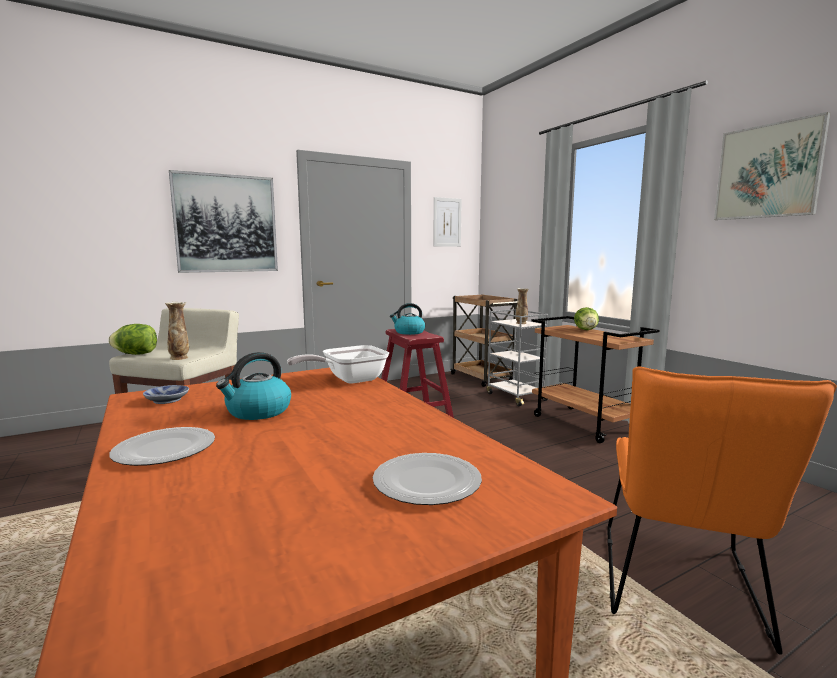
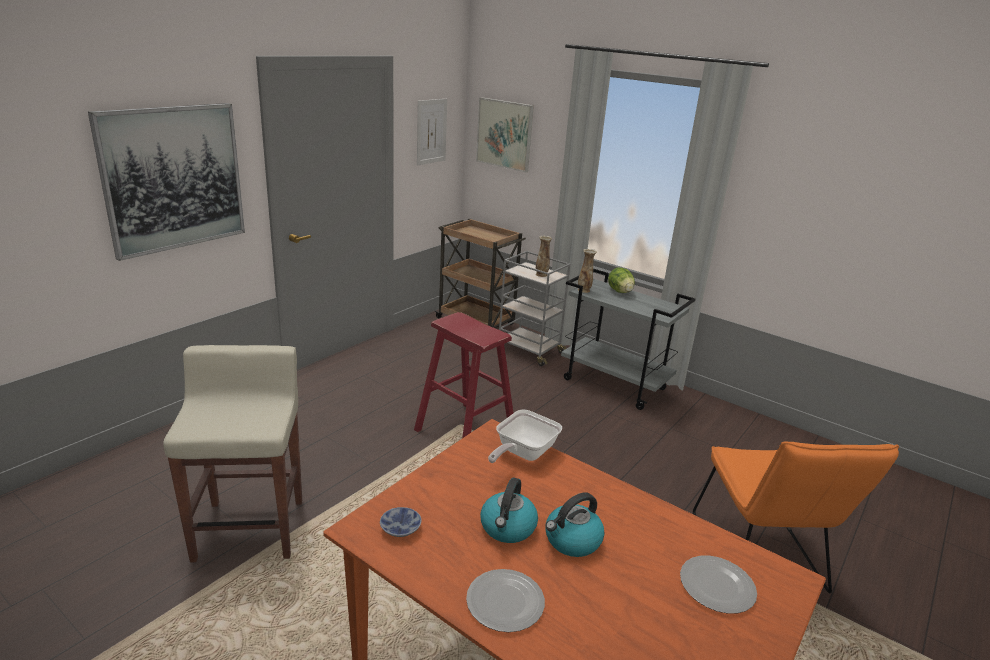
camera: 25 degrees left, 15 degrees up
lettuce [108,324,157,355] -> none
vase [165,302,189,360] -> vase moved to [578,249,597,293]
kettle [390,303,425,335] -> kettle moved to [546,492,604,557]
brown cart [531,316,660,443] -> grey cart [561,269,695,410]
picture [714,112,831,220] -> picture moved to [476,97,534,172]

